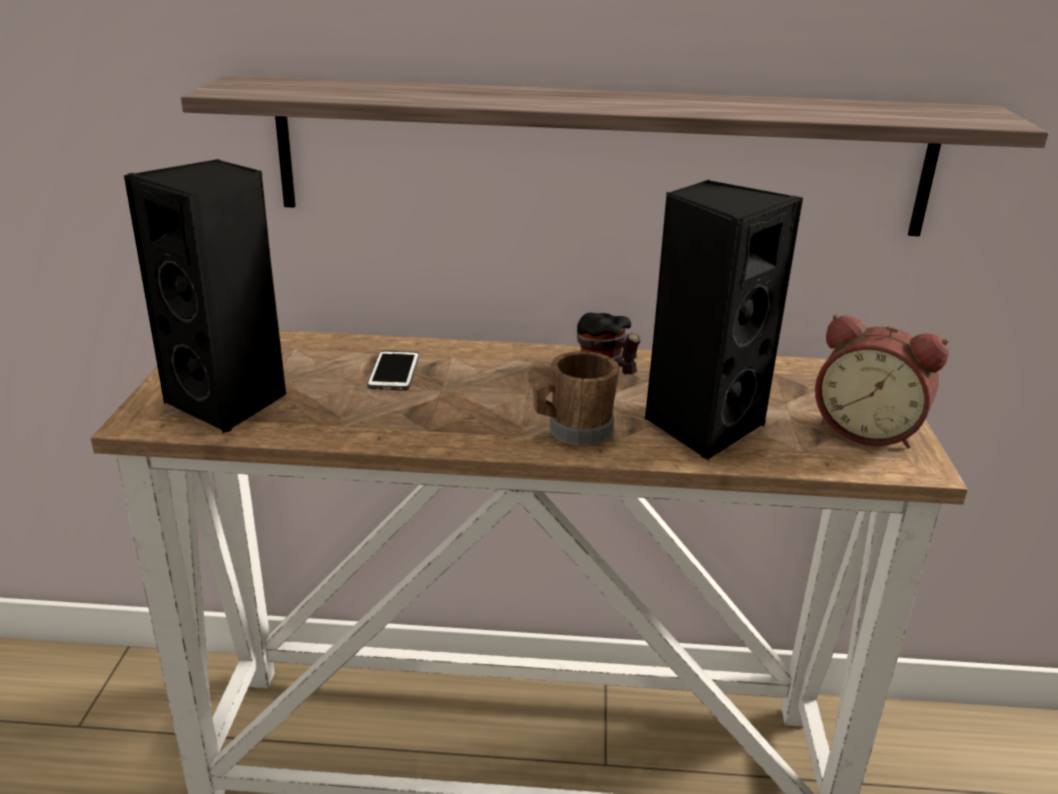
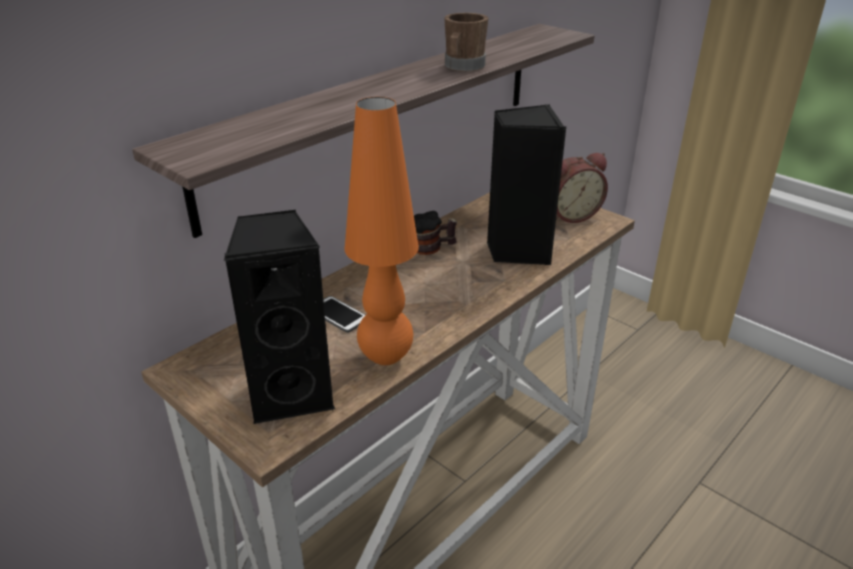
camera: 50 degrees left, 5 degrees up
brown mug [533,351,620,446] -> brown mug moved to [444,13,488,72]
none -> orange table lamp [345,97,419,365]

